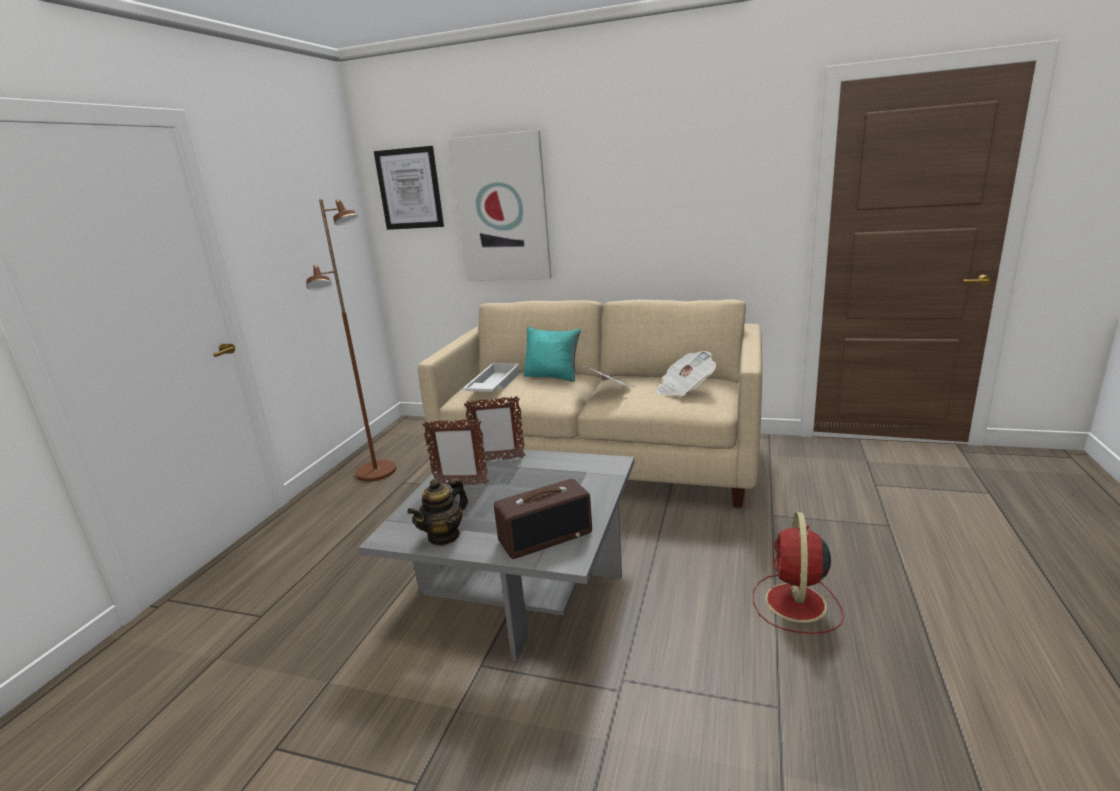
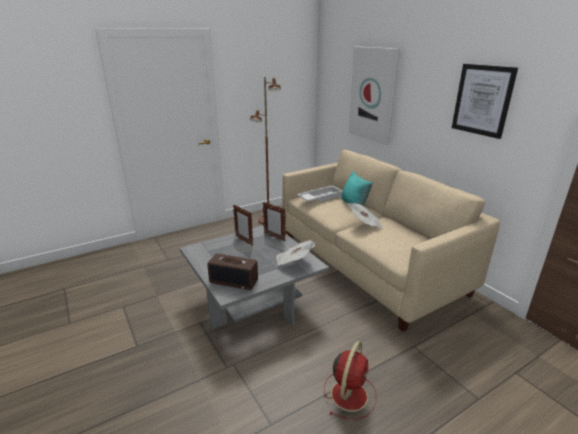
camera: 40 degrees right, 5 degrees up
picture [374,146,444,230] -> picture moved to [452,64,518,139]
teapot [407,478,468,546] -> none
newspaper [655,351,716,397] -> newspaper moved to [276,240,315,266]
red fan [753,512,844,634] -> red fan turned 150 degrees clockwise [324,341,377,420]

